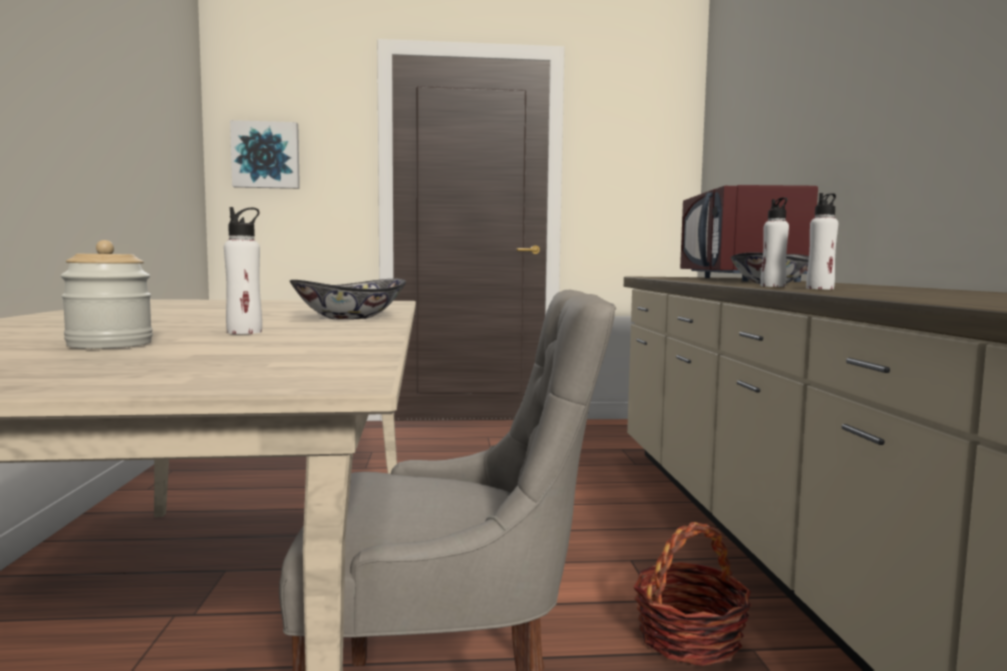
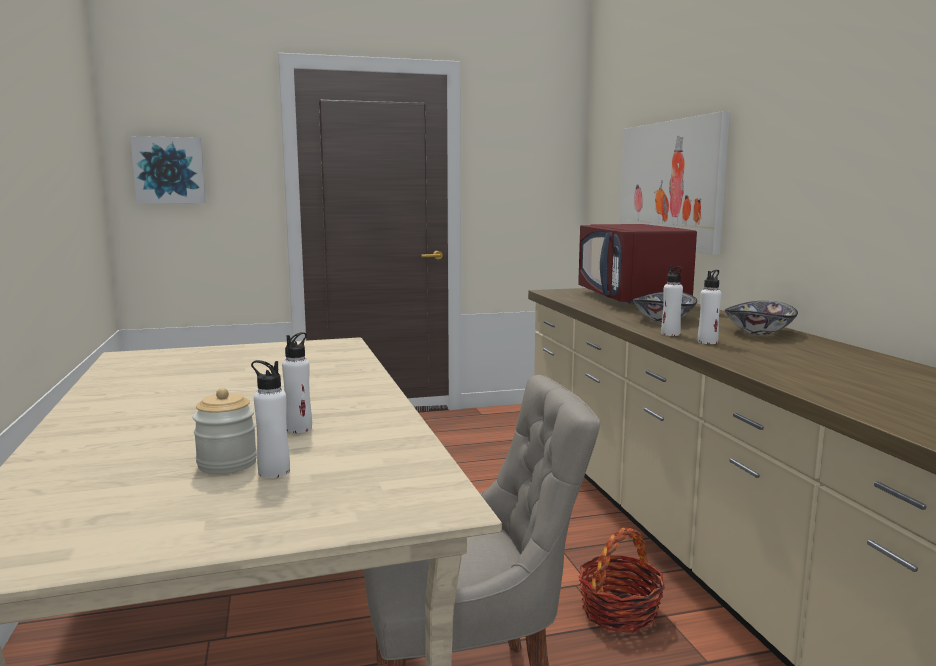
camera: 10 degrees left, 5 degrees up
bowl [290,279,406,320] -> bowl moved to [725,301,798,335]
none -> white bottle [251,360,290,478]
none -> picture [619,111,730,255]

